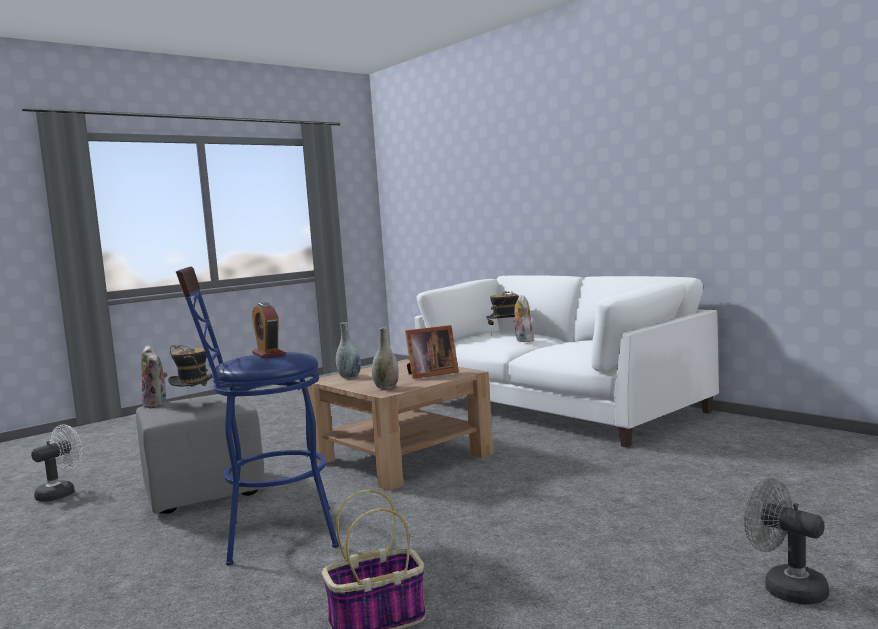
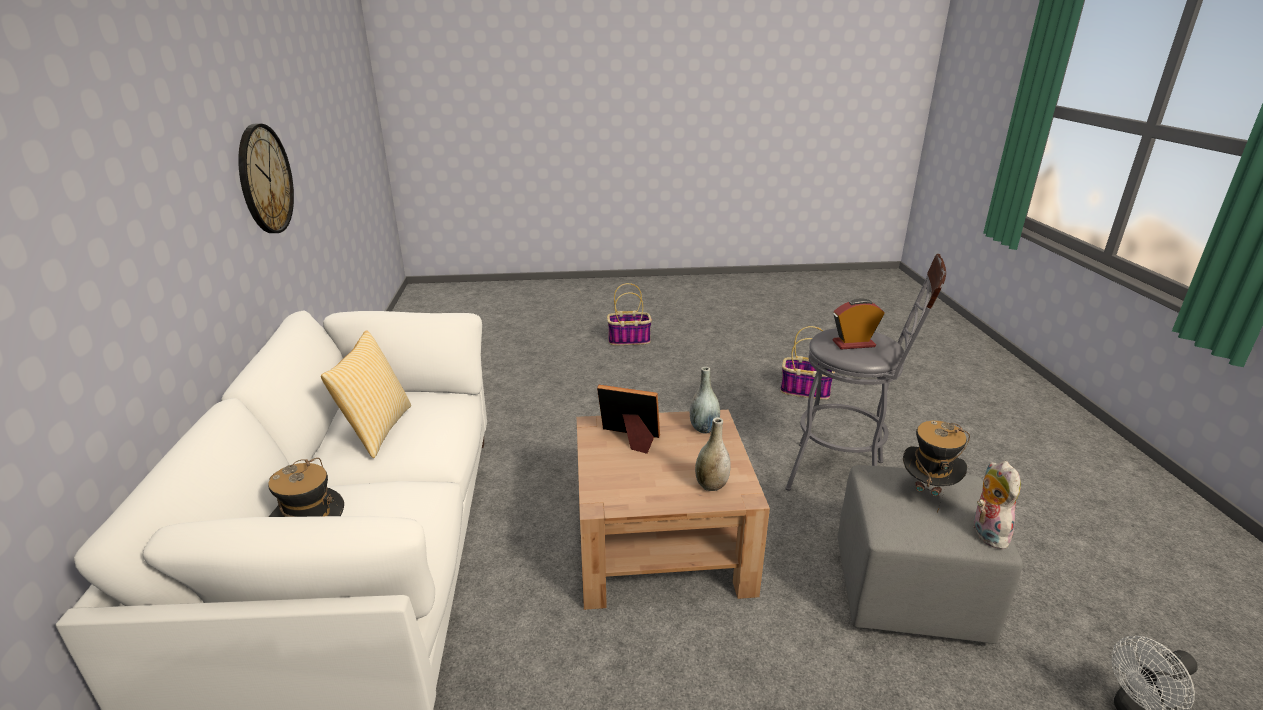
camera: 145 degrees left, 20 degrees up
blue stool [176,267,339,565] -> grey stool [785,254,946,491]
alarm clock [252,302,285,359] -> alarm clock turned 105 degrees counterclockwise [832,298,885,350]
plush toy [512,295,534,342] -> none
grey fan [744,478,829,605] -> basket [607,283,652,345]
none -> wall clock [238,124,294,233]
none -> pillow [321,330,411,458]

